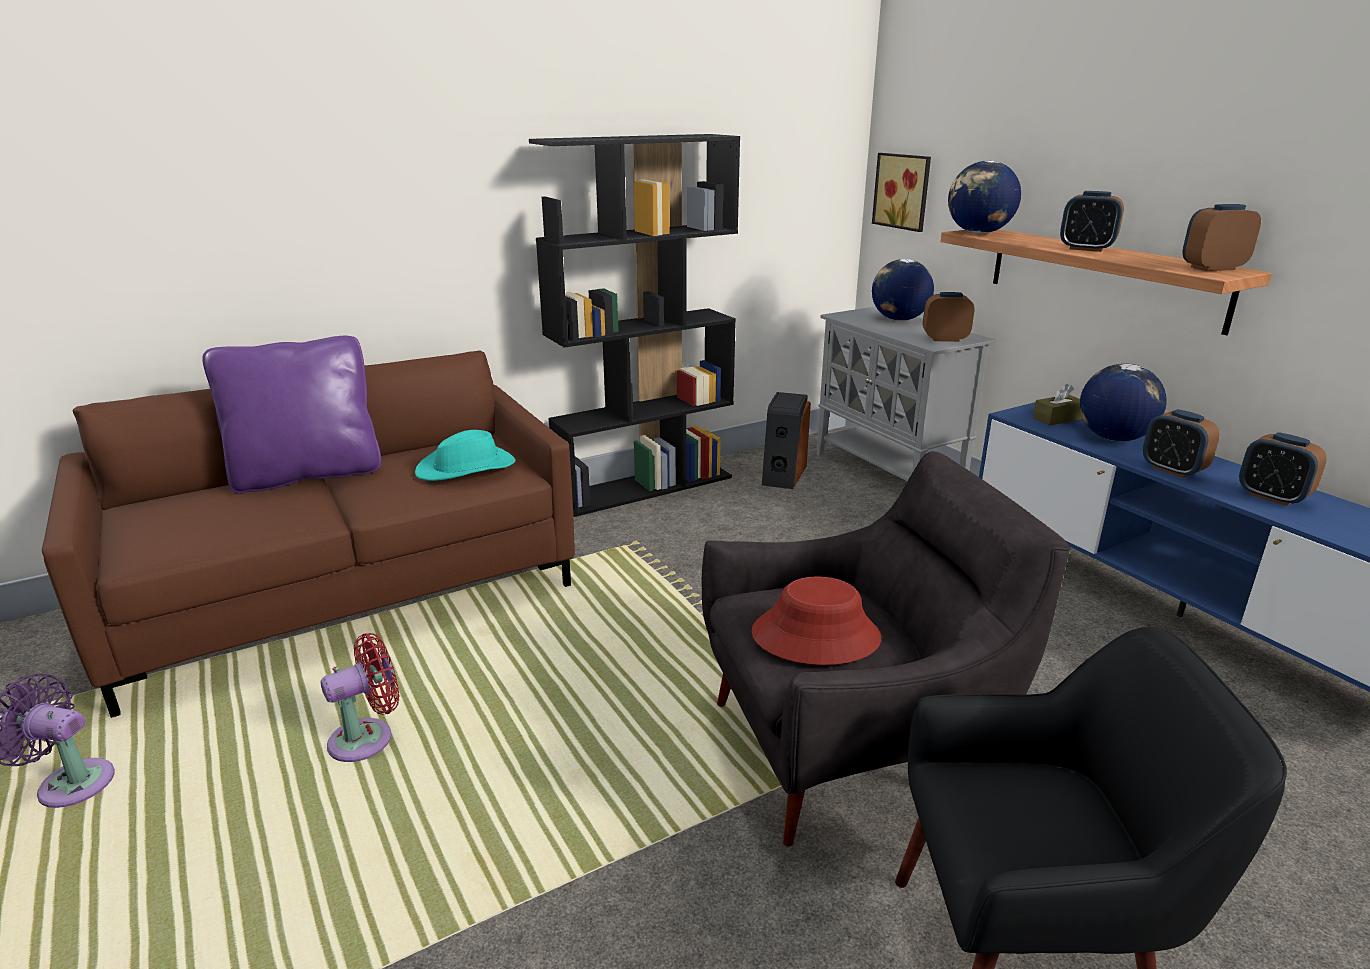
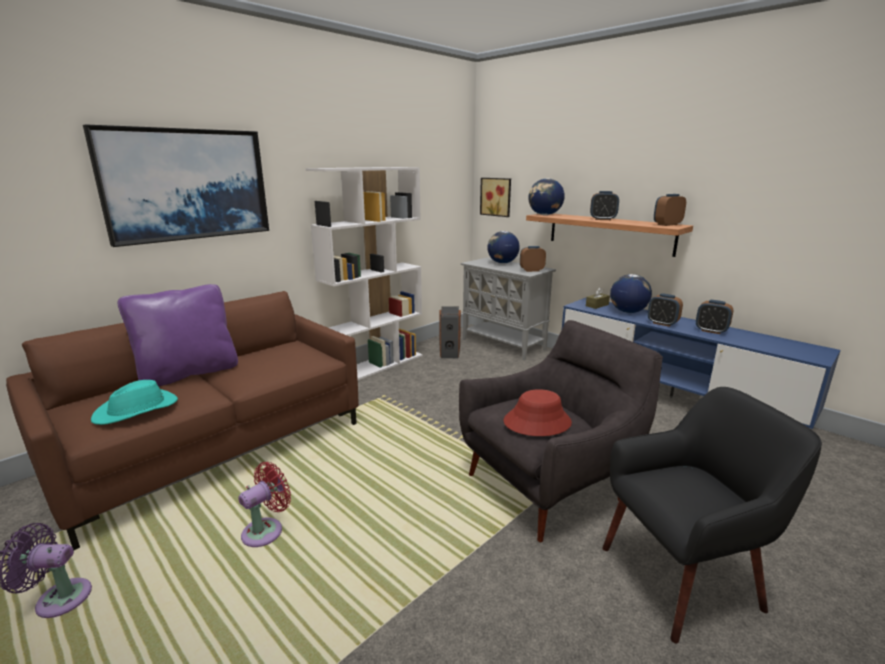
camera: 15 degrees left, 5 degrees down
turquoise hat [415,430,515,481] -> turquoise hat moved to [91,380,178,425]
black bookcase [529,134,740,517] -> white bookcase [306,167,423,380]
none -> picture [83,124,269,247]

